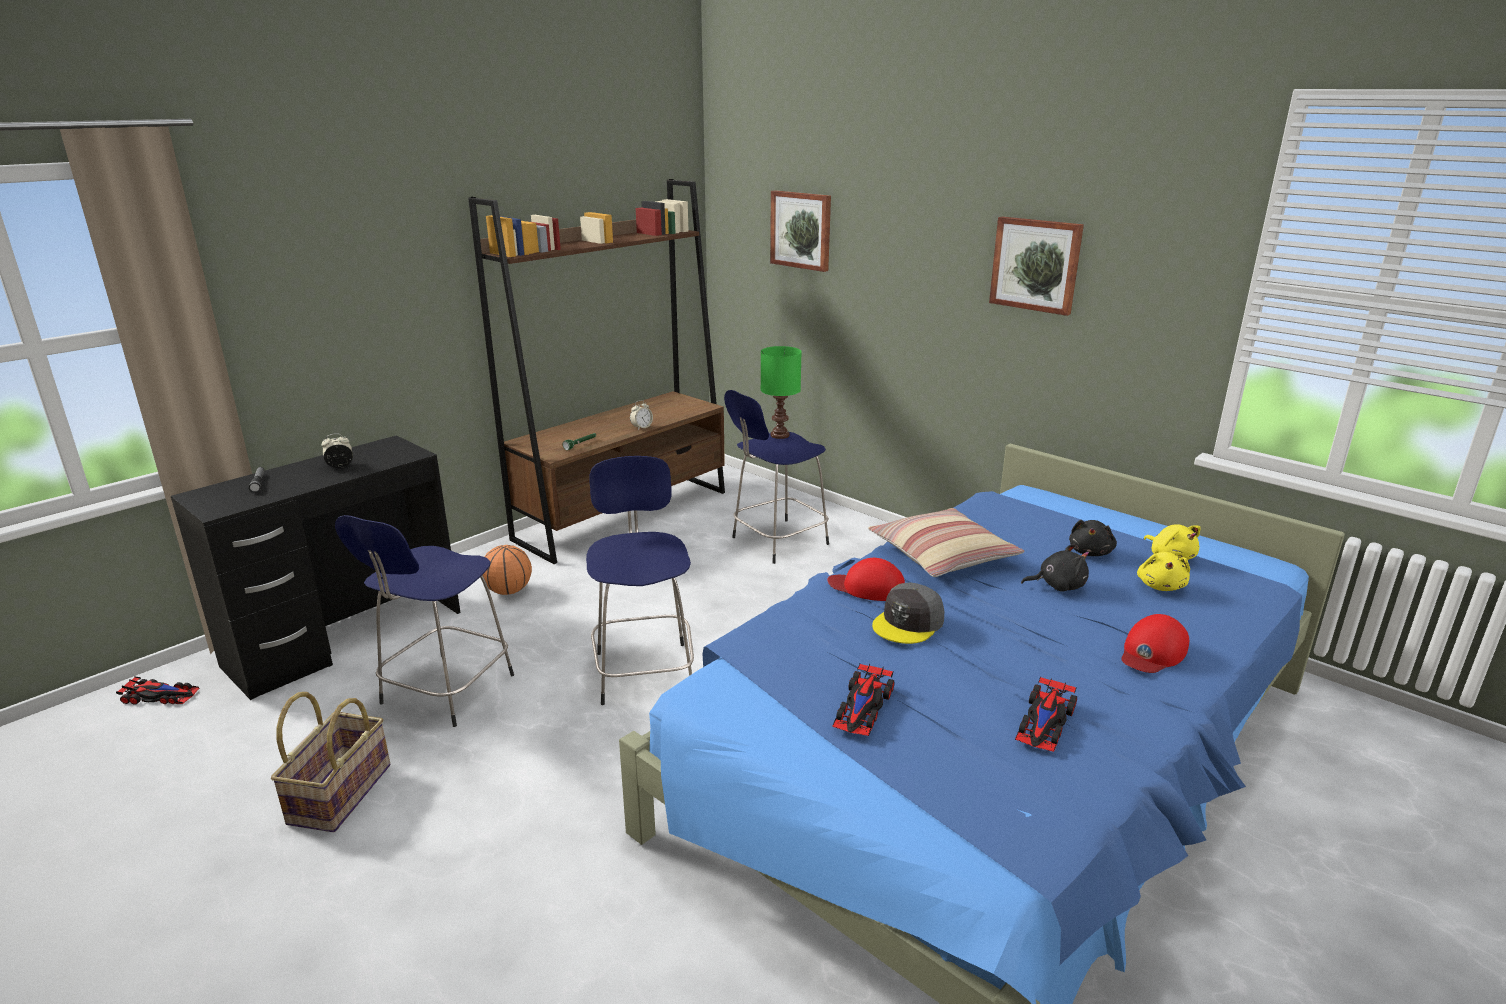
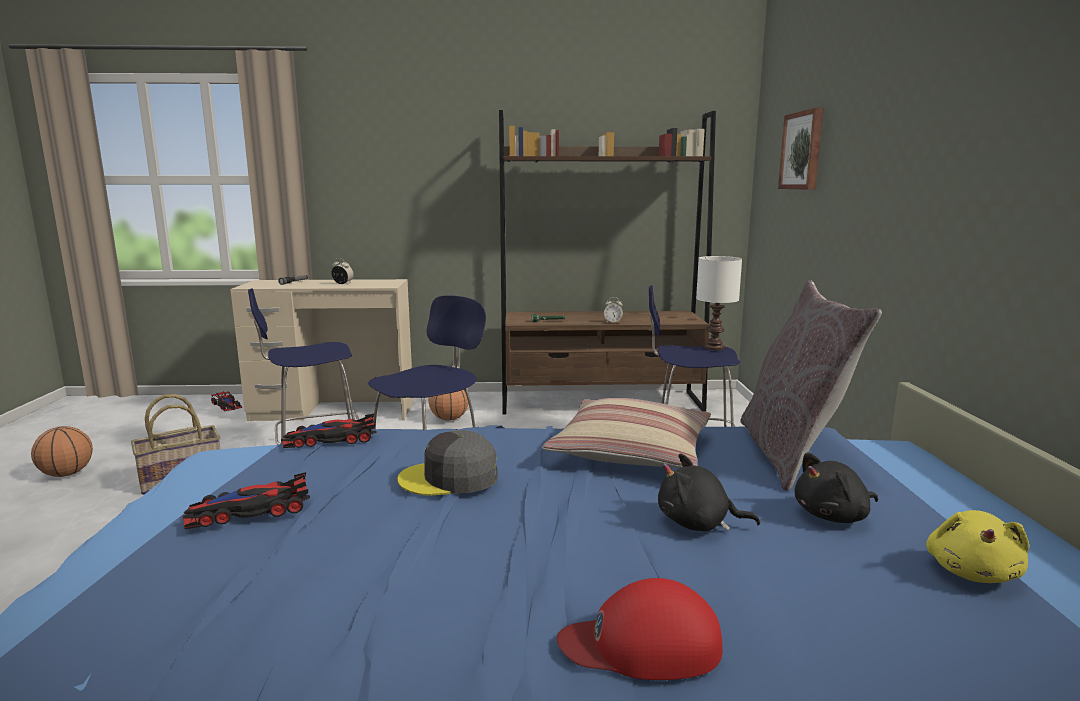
camera: 45 degrees right, 10 degrees down
black desk [171,435,461,700] -> beige desk [230,279,414,421]
green table lamp [761,346,802,439] -> white table lamp [696,256,742,350]
red cap [827,558,905,601] -> none
picture [989,216,1084,316] -> none
toy car [1015,677,1077,752] -> toy car moved to [282,414,377,448]
black plush toy [1021,544,1089,592] -> black plush toy turned 150 degrees clockwise [658,453,760,531]
yellow plush toy [1137,552,1190,591] -> none
none -> basketball [31,426,93,477]
none -> grey pillow [740,280,882,491]

